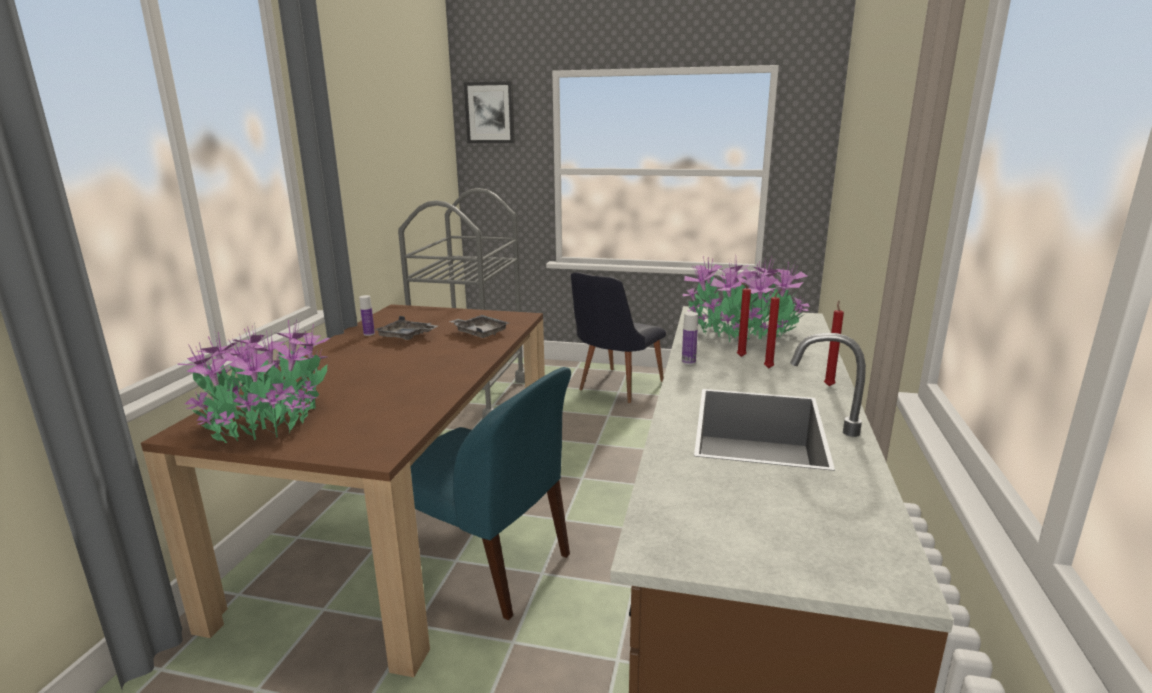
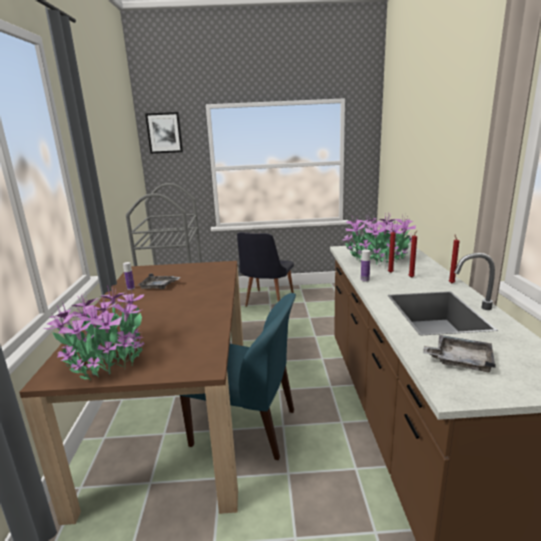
camera: 15 degrees left, 0 degrees up
grey tray [449,315,509,338] -> grey tray moved to [423,335,496,372]

